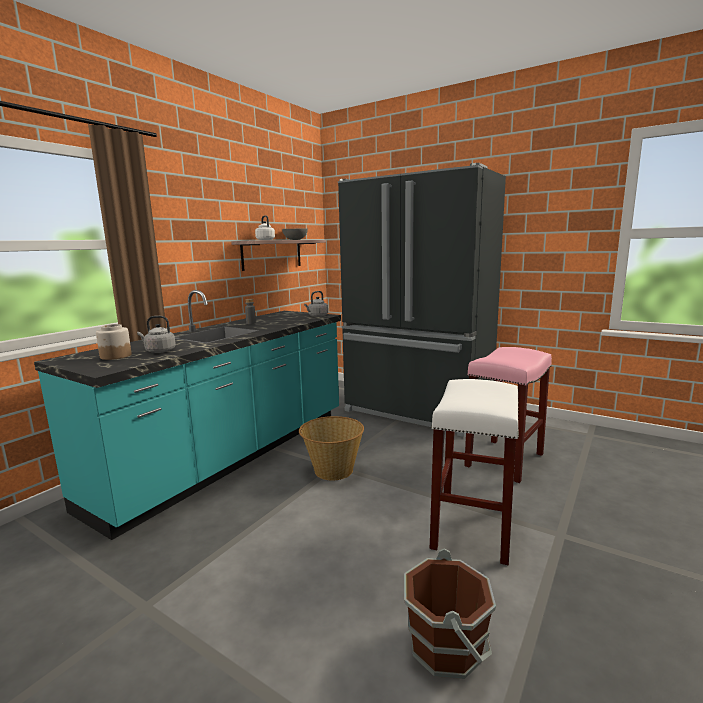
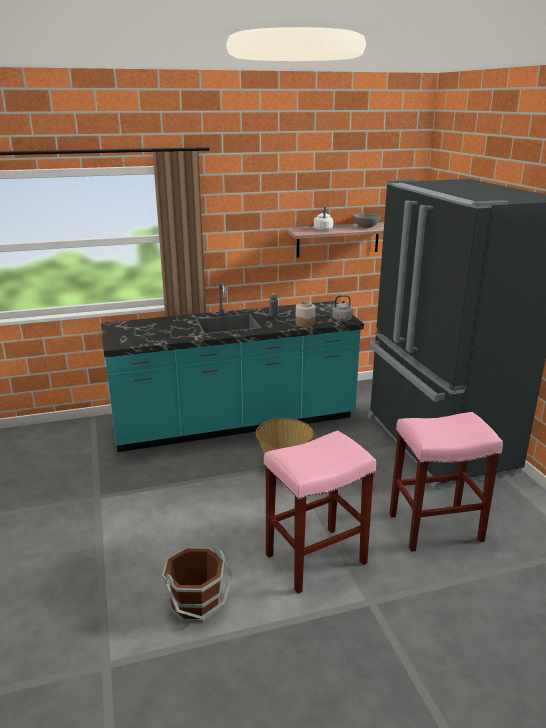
camera: 40 degrees right, 10 degrees up
jar [96,324,132,360] -> jar moved to [295,301,316,327]
grey kettle [137,316,176,353] -> none
white stool [430,379,519,565] -> pink stool [264,431,376,594]

